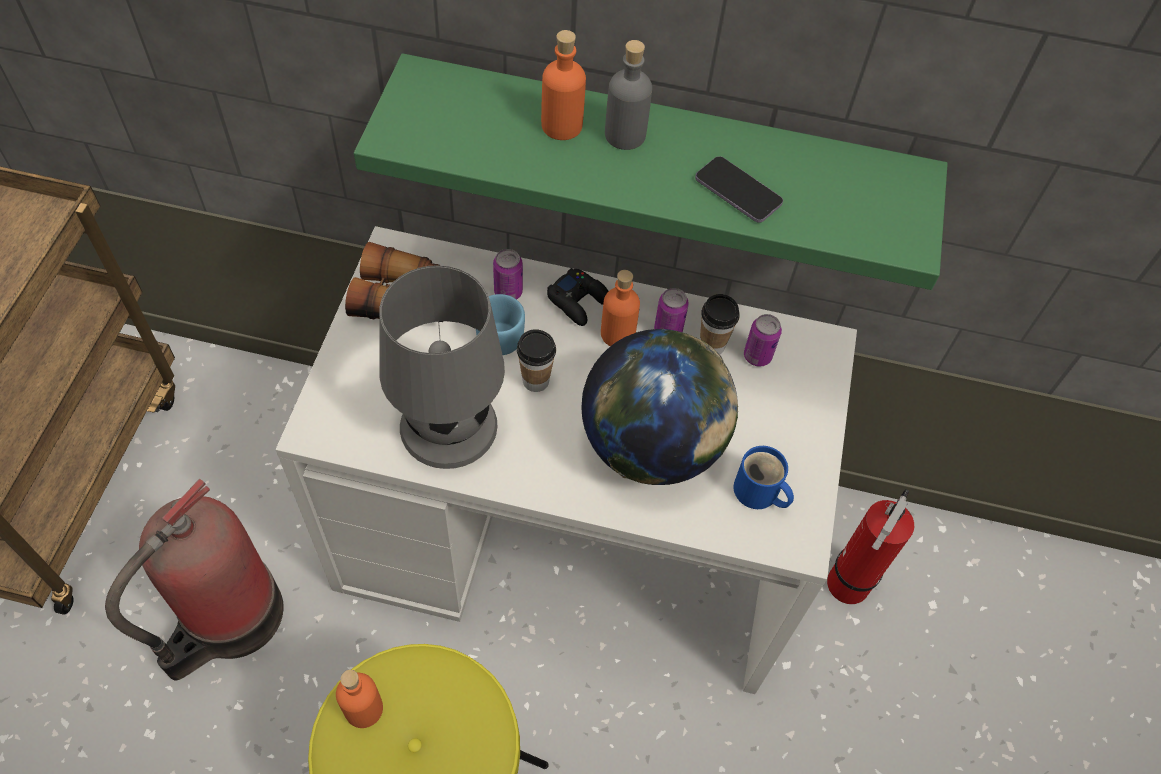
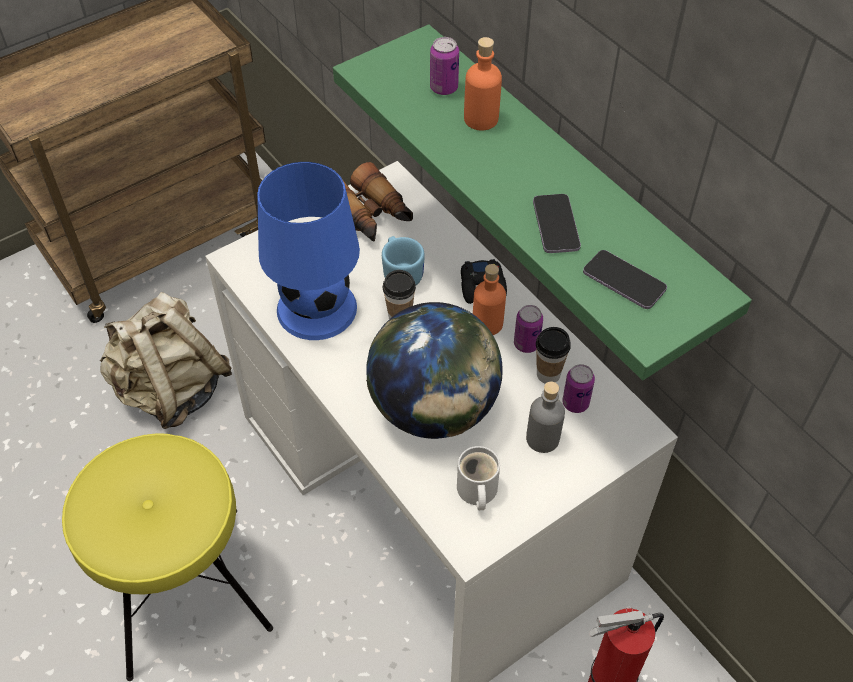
camera: 45 degrees right, 5 degrees down
fire extinguisher [105,479,284,681] -> beige backpack [100,292,232,429]
orange bottle [336,670,383,728] -> none
grey table lamp [379,265,505,469] -> blue table lamp [257,162,360,340]
can [493,249,523,300] -> can moved to [430,37,459,95]
grey bottle [605,40,652,150] -> grey bottle moved to [526,382,565,453]
blue mug [734,446,794,509] -> white mug [457,446,500,510]
none -> phone [583,250,667,309]

